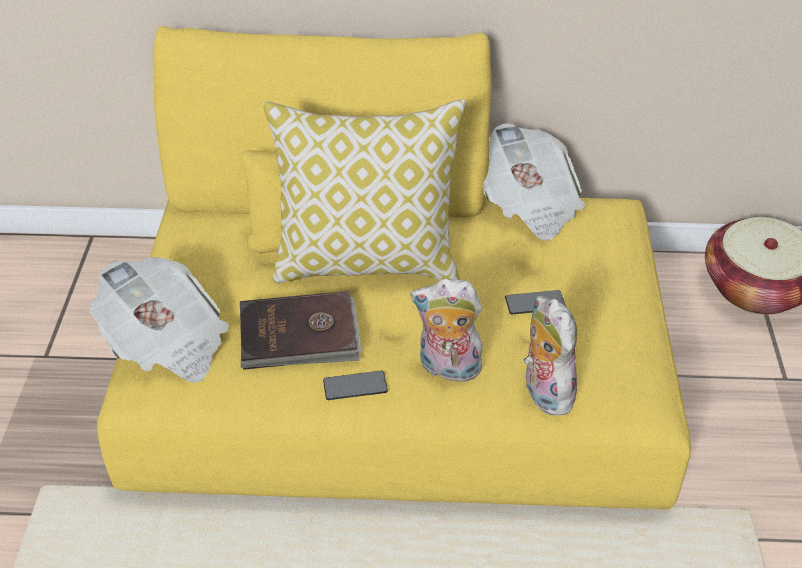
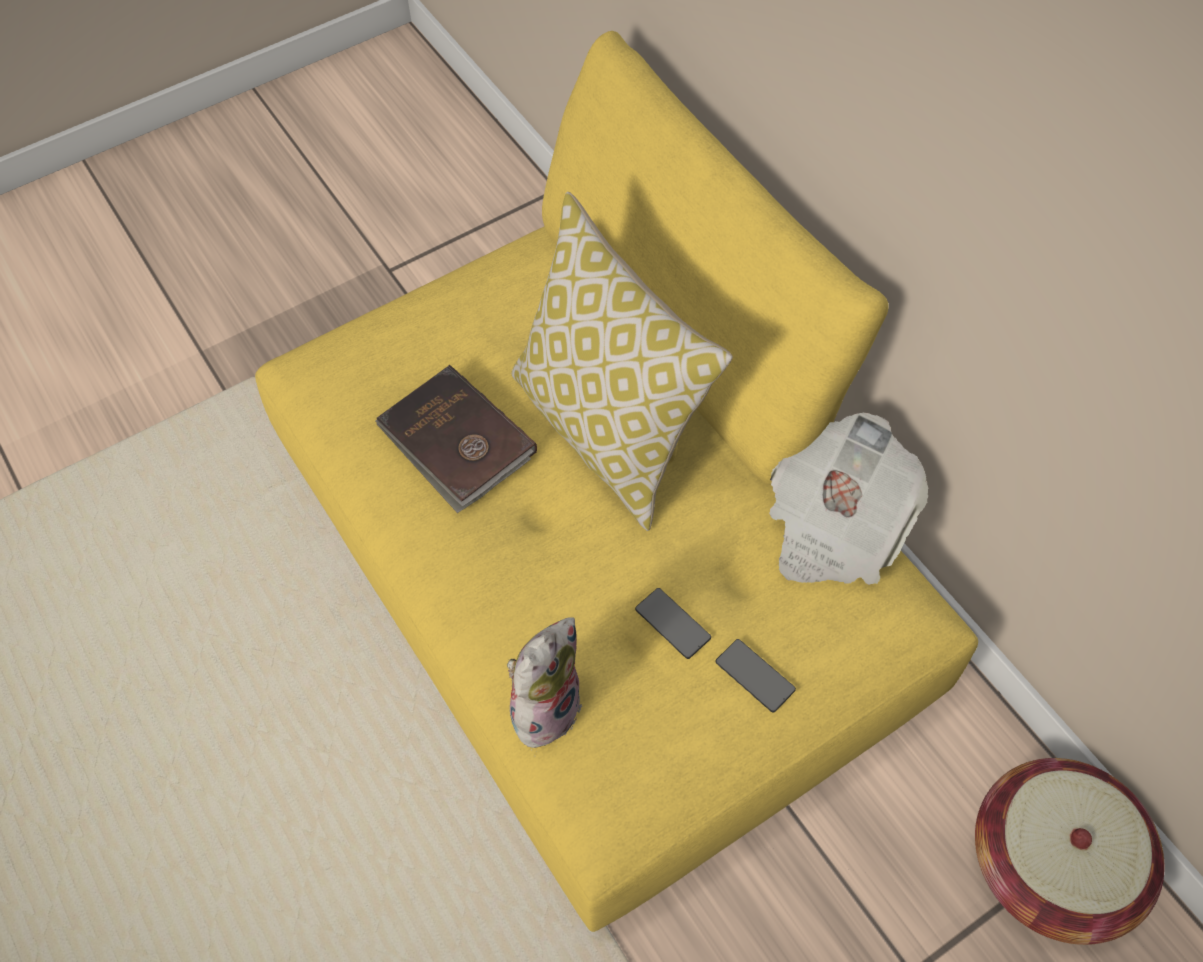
camera: 55 degrees right, 15 degrees up
newspaper [90,257,229,383] -> none
phone [323,371,388,400] -> phone moved to [715,639,796,713]
plush toy [410,278,488,382] -> none

